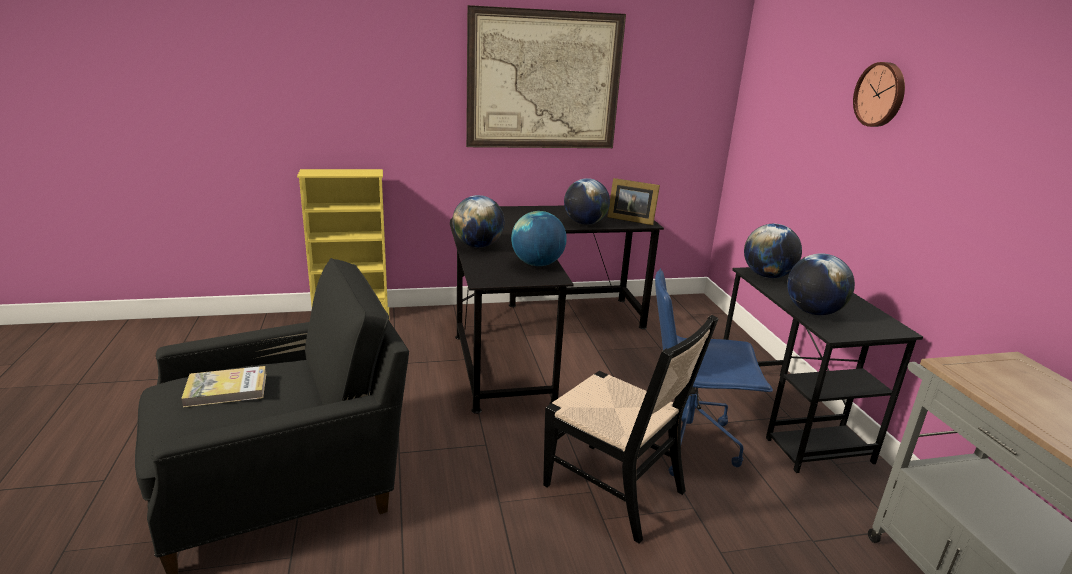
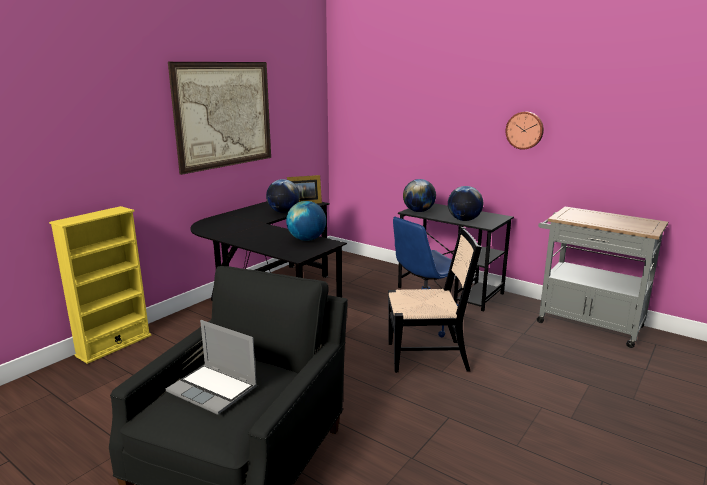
camera: 40 degrees left, 5 degrees down
book [181,366,266,408] -> laptop [166,320,257,415]
globe [452,195,505,248] -> none
wall clock [853,62,905,127] -> wall clock moved to [506,112,544,150]

